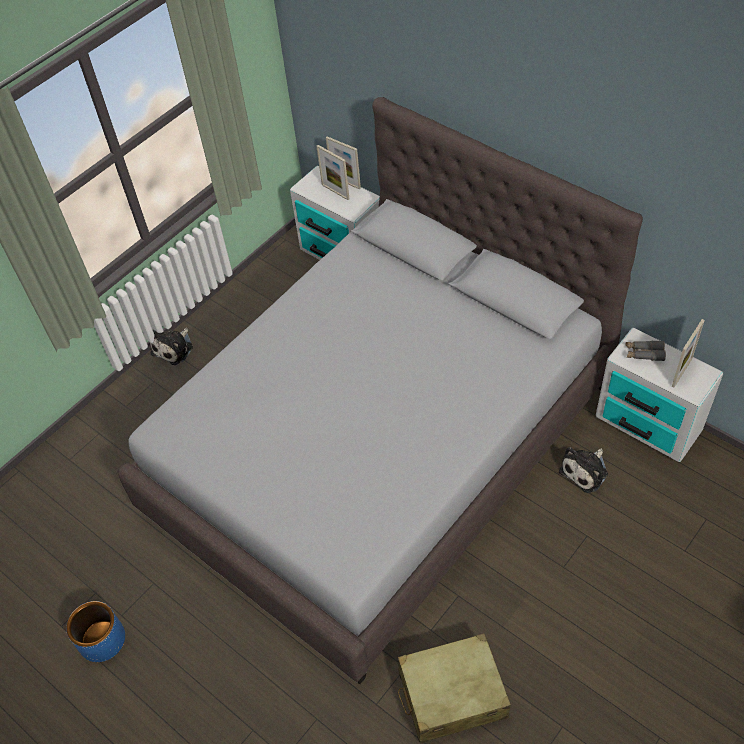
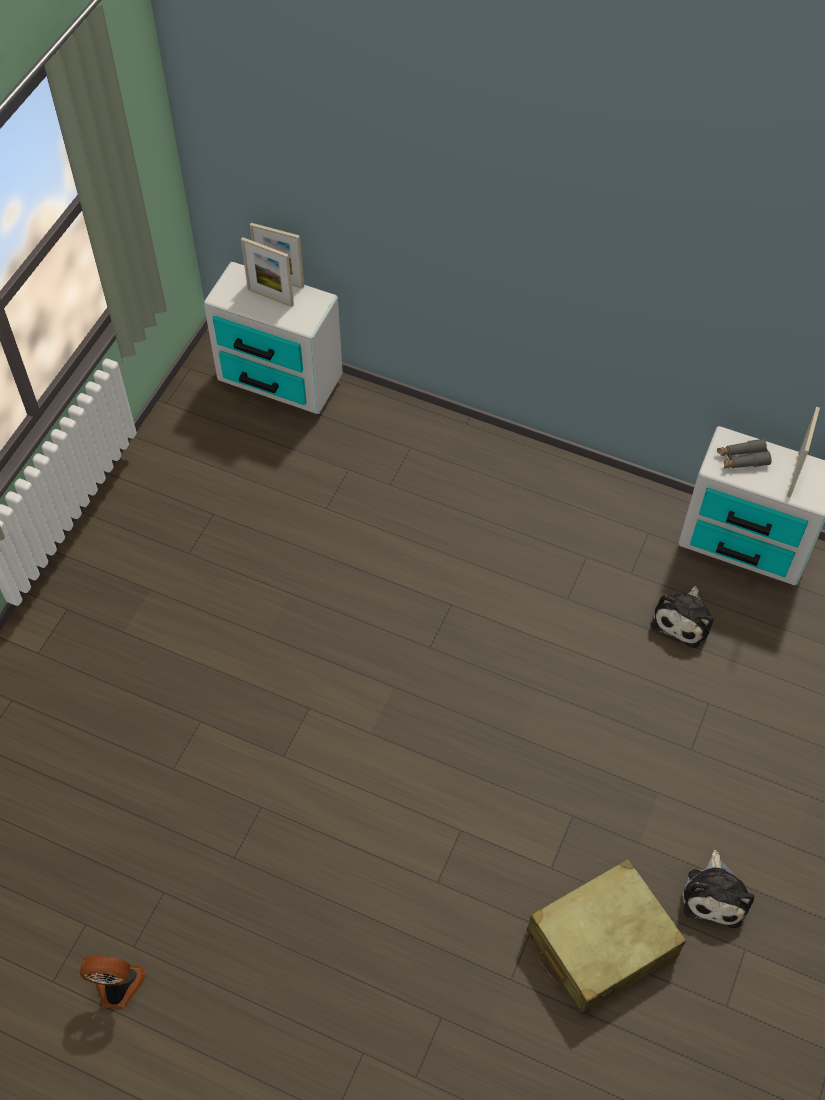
camera: 20 degrees left, 5 degrees up
blue planter [66,601,125,662] -> fan [80,956,146,1009]
grey bed [117,97,643,684] -> none
plush toy [150,327,193,365] -> plush toy moved to [683,850,754,928]

